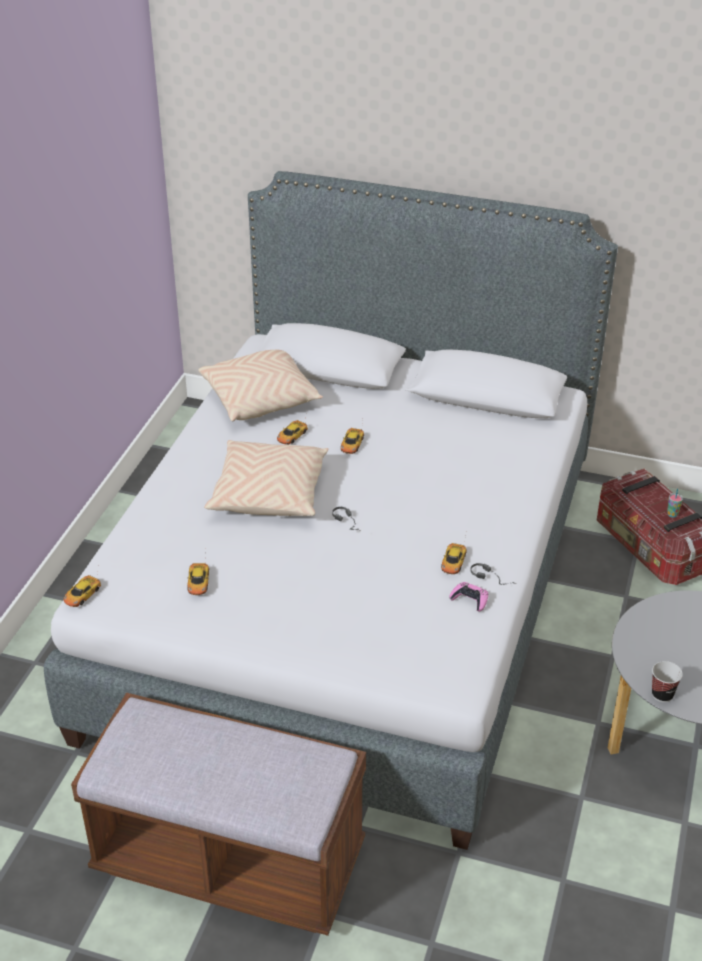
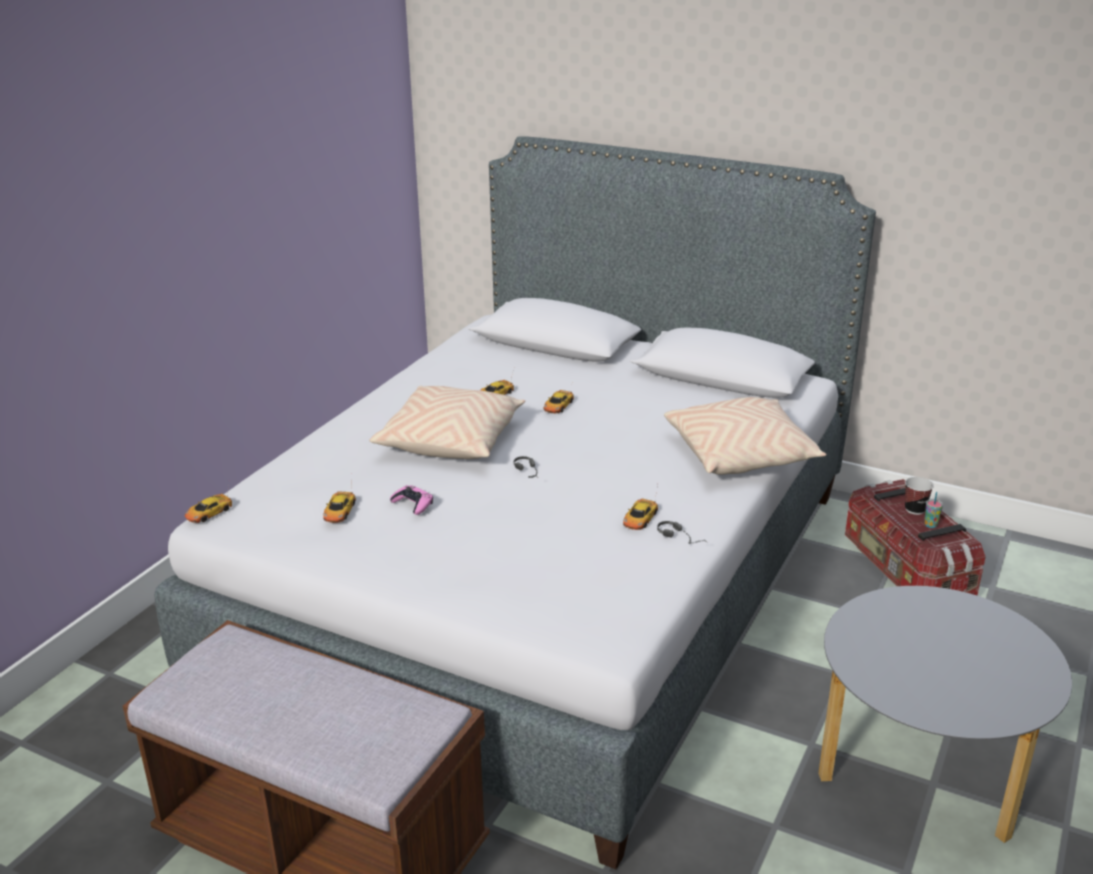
camera: 10 degrees right, 10 degrees down
beige pillow [198,350,323,421] -> beige pillow moved to [664,397,826,475]
pink game controller [449,582,488,612] -> pink game controller moved to [390,485,433,515]
cup [652,661,683,702] -> cup moved to [905,477,934,515]

